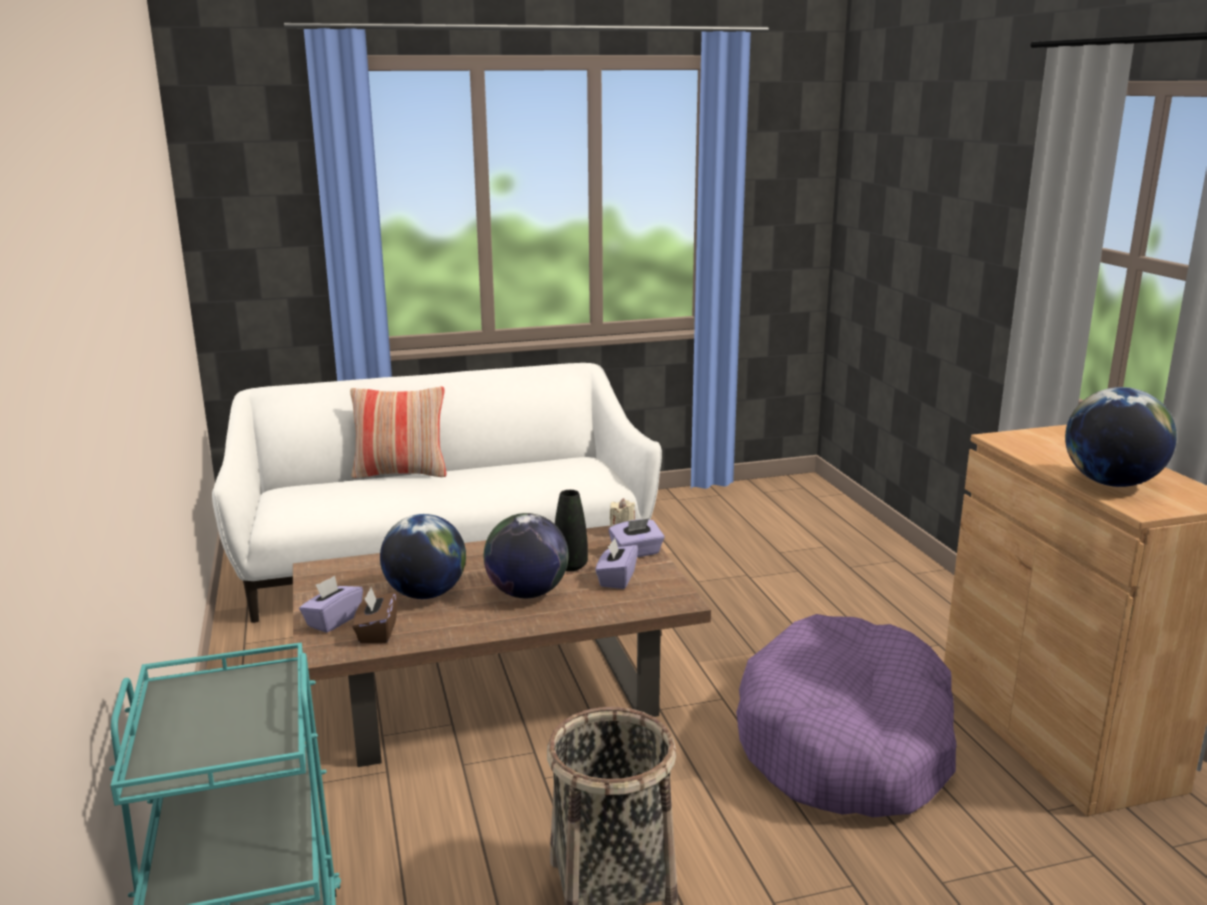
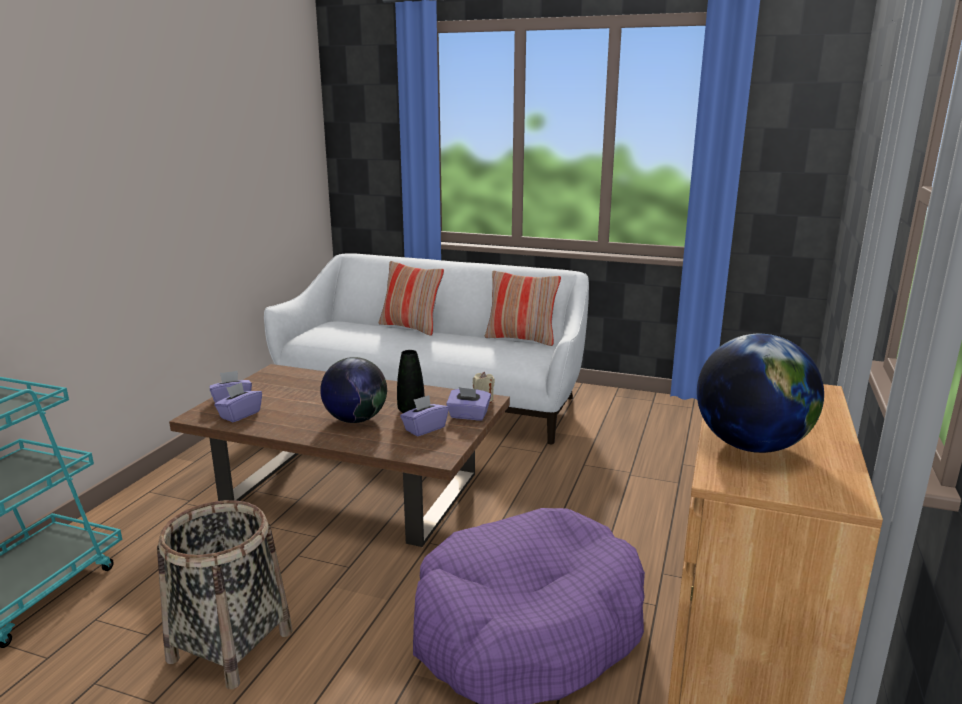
camera: 35 degrees right, 0 degrees up
brown tissue box [352,587,398,643] -> purple tissue box [214,382,262,422]
globe [380,514,466,599] -> none
none -> pillow [485,271,561,346]

